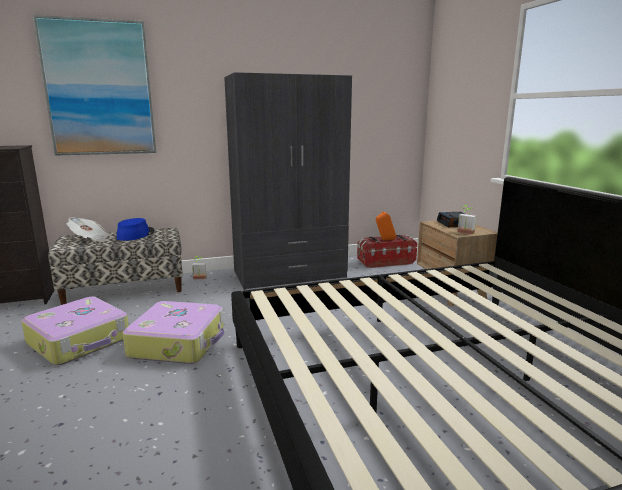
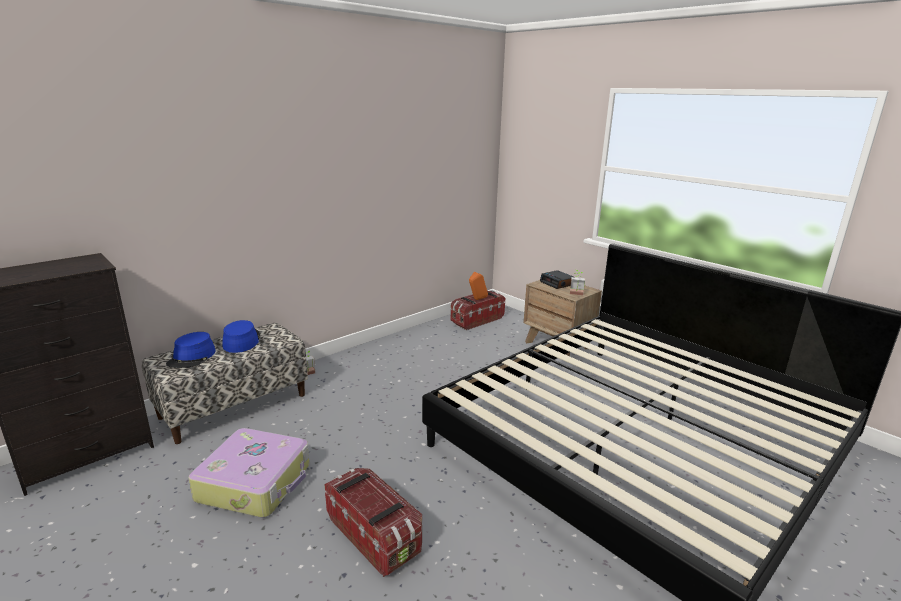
camera: 25 degrees left, 5 degrees up
picture [33,15,156,156] -> none
newspaper [66,217,110,242] -> blue hat [166,332,216,368]
suitcase [123,301,224,364] -> none
grey wardrobe [224,72,352,290] -> none
none -> storage box [325,468,422,577]

